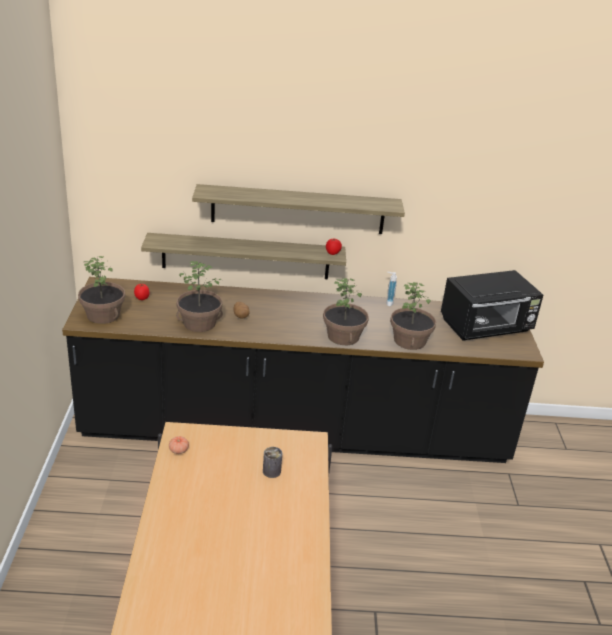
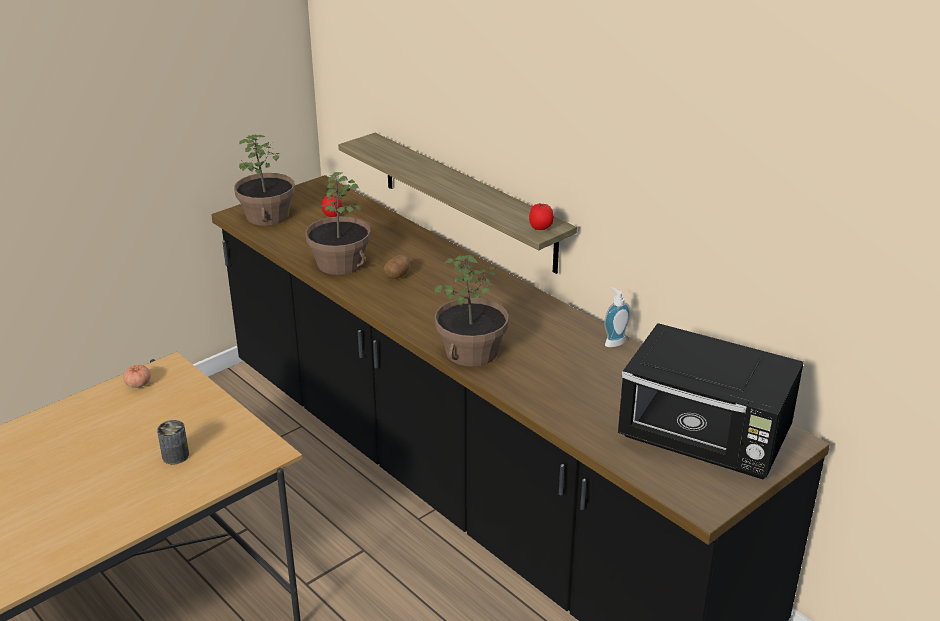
camera: 50 degrees right, 0 degrees up
shelf [192,184,405,234] -> none
potted plant [390,282,436,350] -> none

